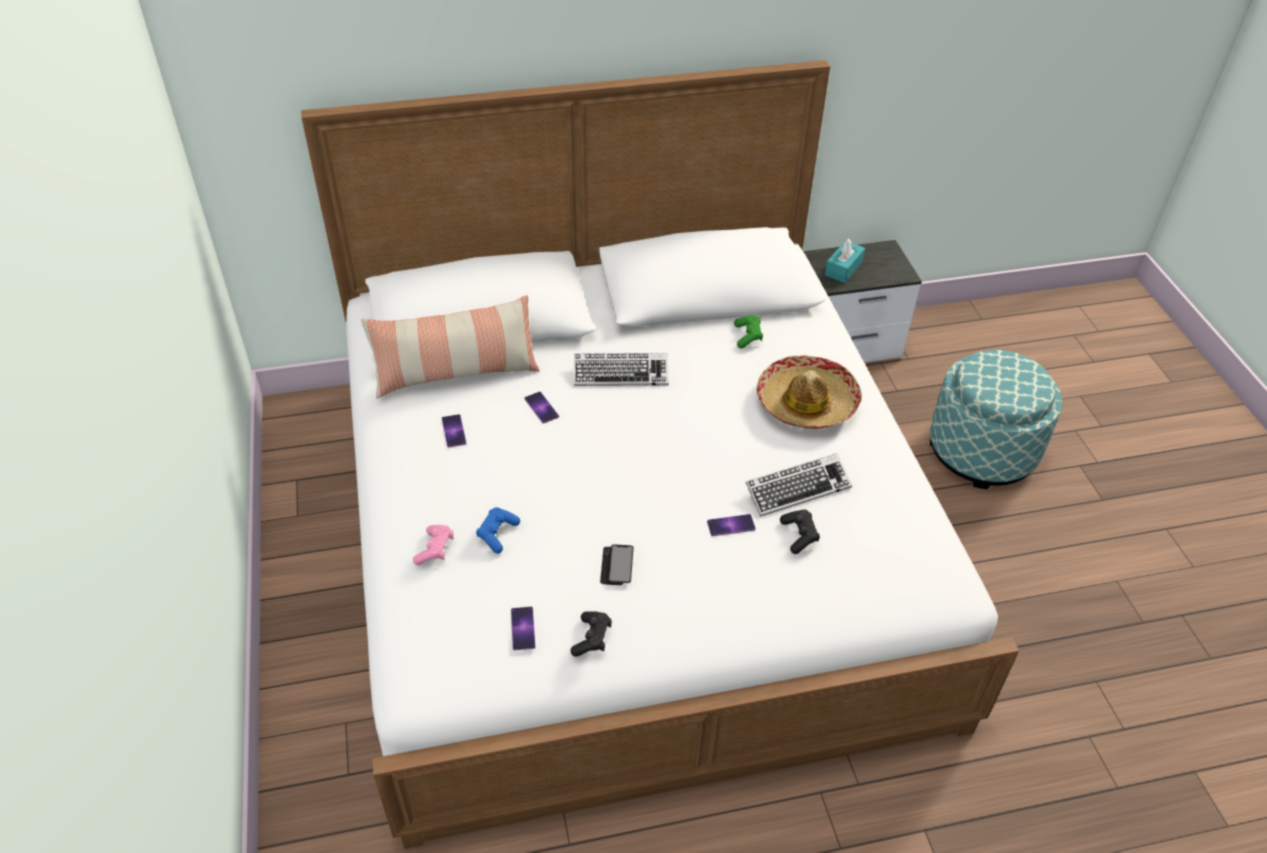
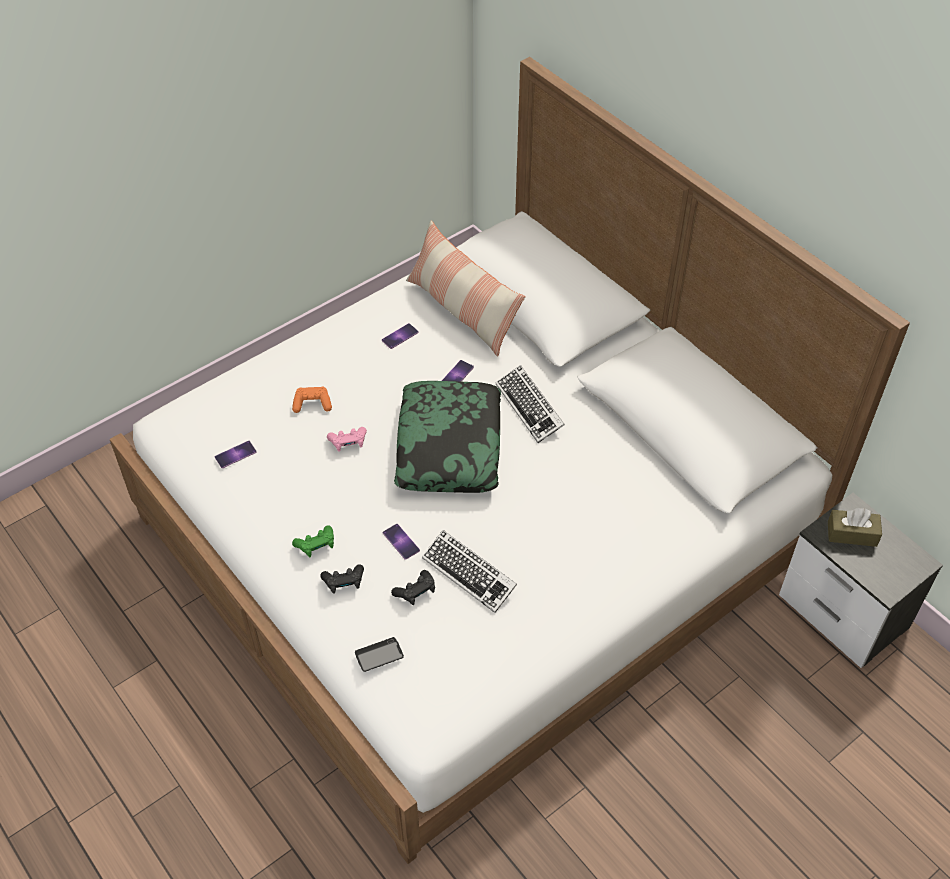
camera: 65 degrees right, 5 degrees up
pink game controller [413,525,454,565] -> pink game controller moved to [327,427,367,452]
blue game controller [476,507,520,554] -> orange game controller [292,386,332,413]
black game controller [571,611,612,657] -> black game controller moved to [320,564,364,594]
phone [600,544,634,585] -> phone moved to [355,637,404,672]
green game controller [734,315,763,348] -> green game controller moved to [292,525,334,557]
hat [757,355,862,429] -> none
turquoise tissue box [825,238,865,283] -> brown tissue box [828,508,882,547]
ottoman [930,350,1062,489] -> none
none -> pillow [394,381,501,493]

